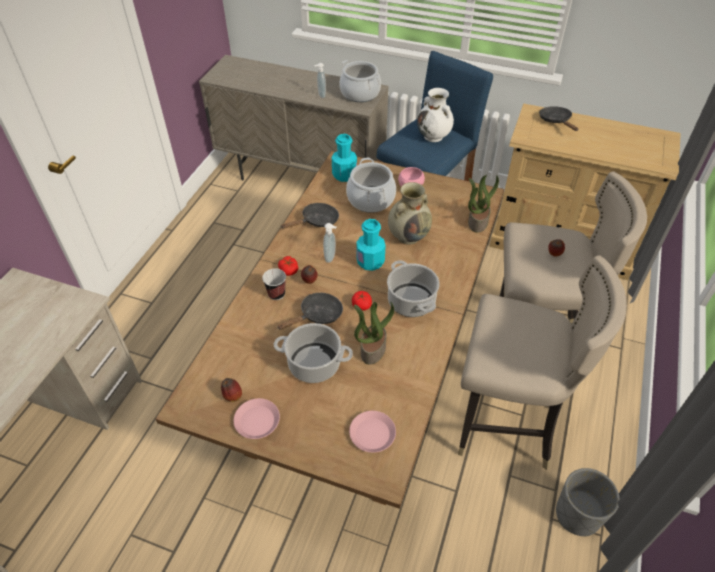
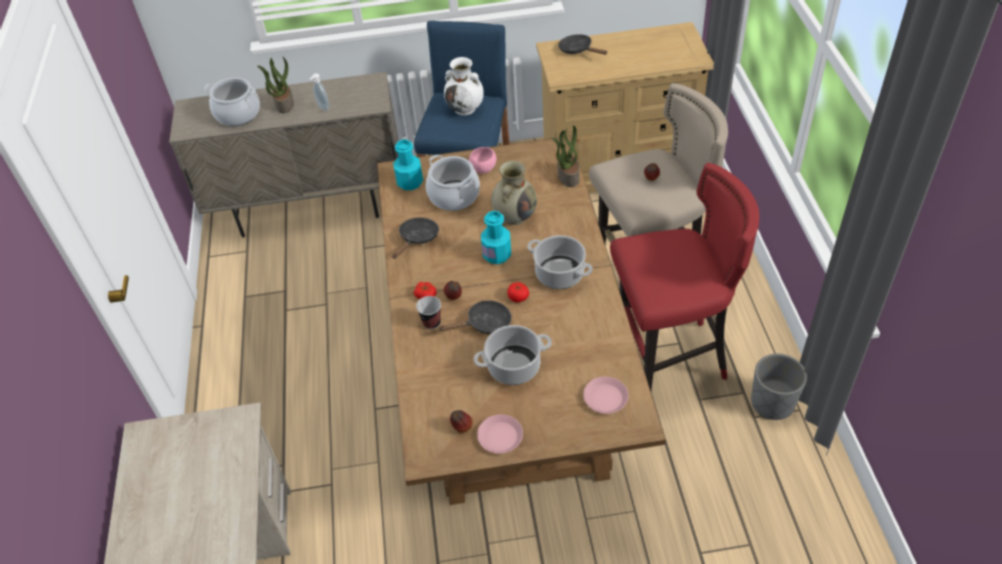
camera: 25 degrees left, 0 degrees up
black frying pan [277,293,343,330] -> black frying pan turned 45 degrees clockwise [438,301,512,334]
soap dispenser [323,223,337,263] -> none
cooking pot [339,60,381,102] -> cooking pot moved to [204,77,260,126]
potted plant [354,302,394,365] -> potted plant moved to [257,56,294,113]
beige stool [458,255,627,470] -> red stool [610,163,759,391]

